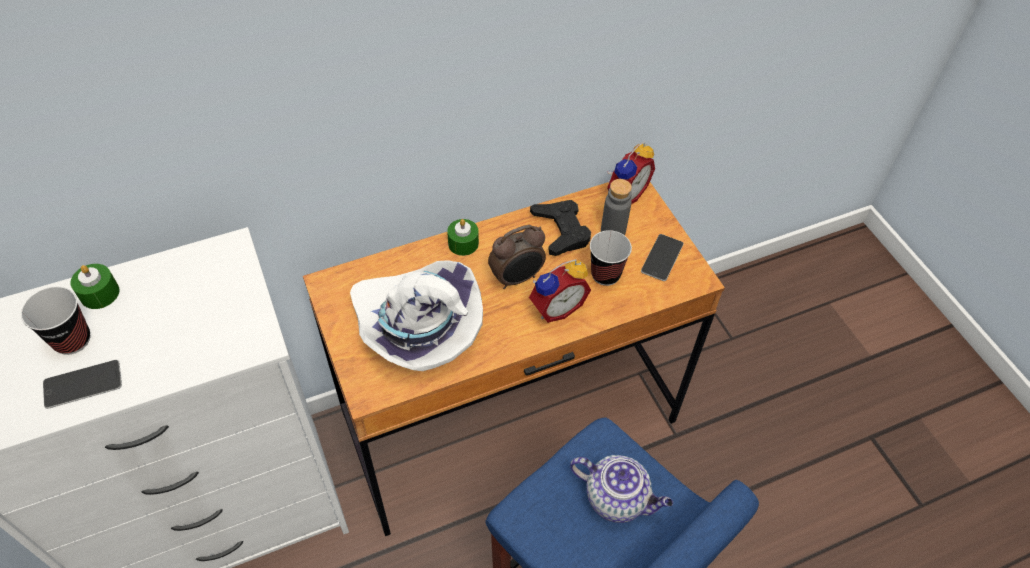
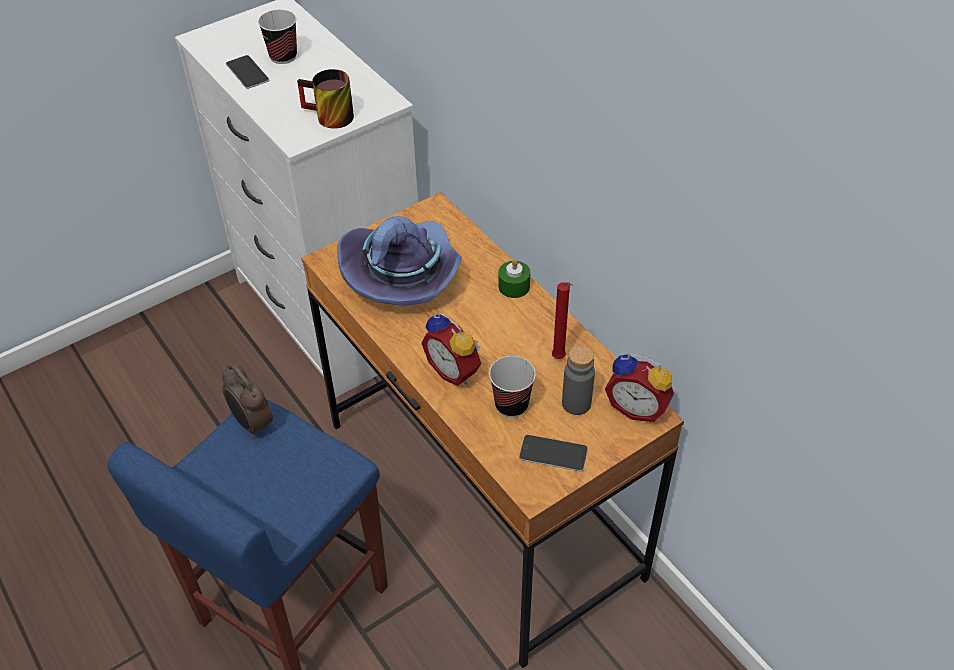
camera: 80 degrees right, 5 degrees down
green candle [70,264,120,309] -> none
white hat [350,260,483,371] -> purple hat [337,216,462,306]
alarm clock [488,225,546,289] -> alarm clock moved to [222,364,273,438]
black game controller [530,200,591,256] -> red candle [552,282,572,359]
teapot [570,455,673,523] -> none
none -> mug [297,69,354,129]

